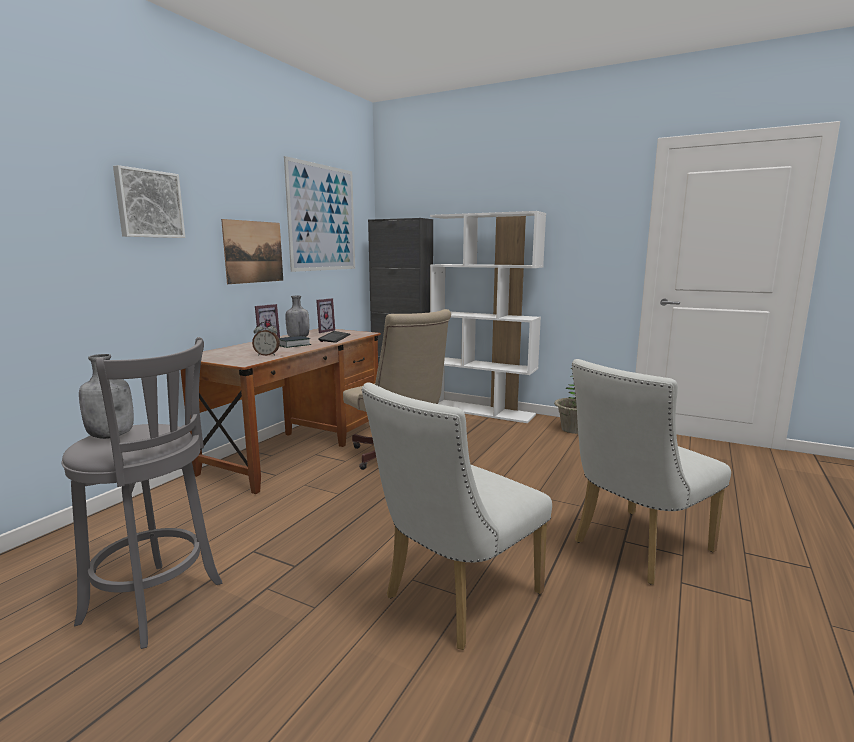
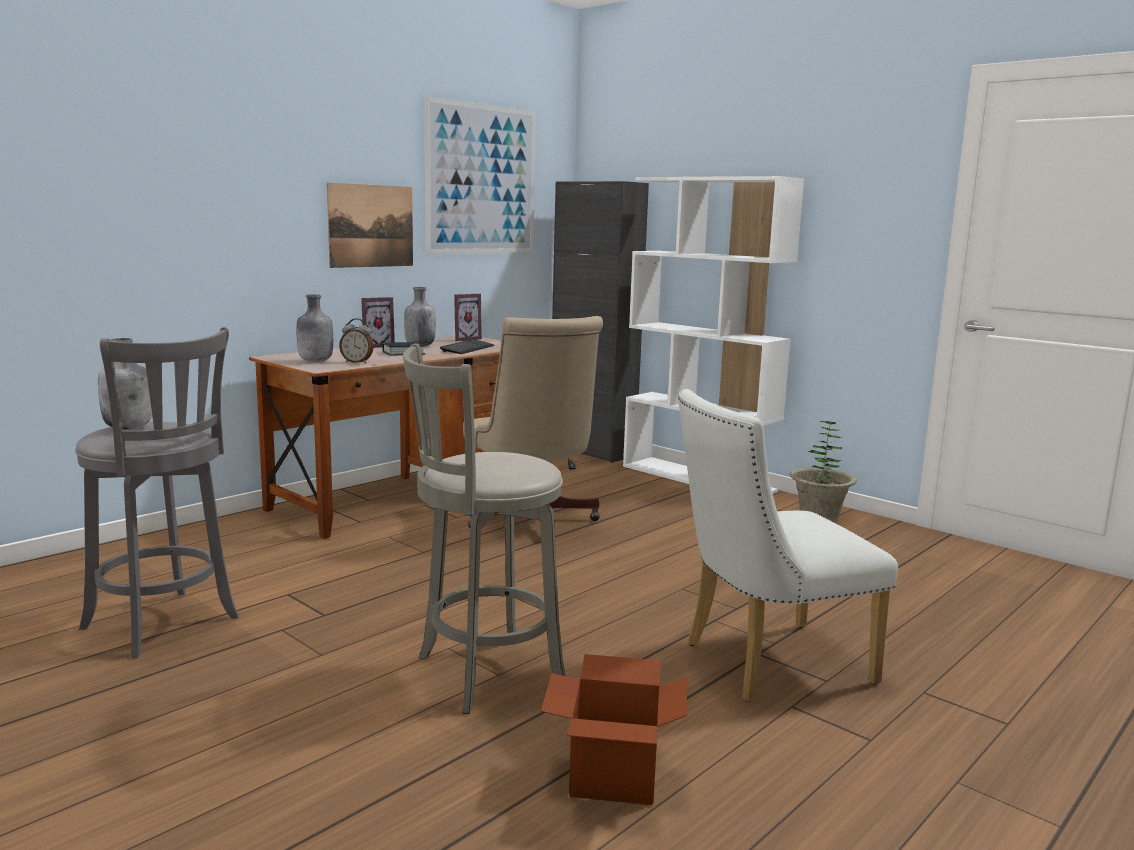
camera: 15 degrees right, 0 degrees up
picture [113,165,185,238] -> none
white chair [362,382,552,650] -> grey stool [403,343,566,714]
none -> grey bottle [296,294,333,362]
none -> cardboard box [541,654,687,805]

